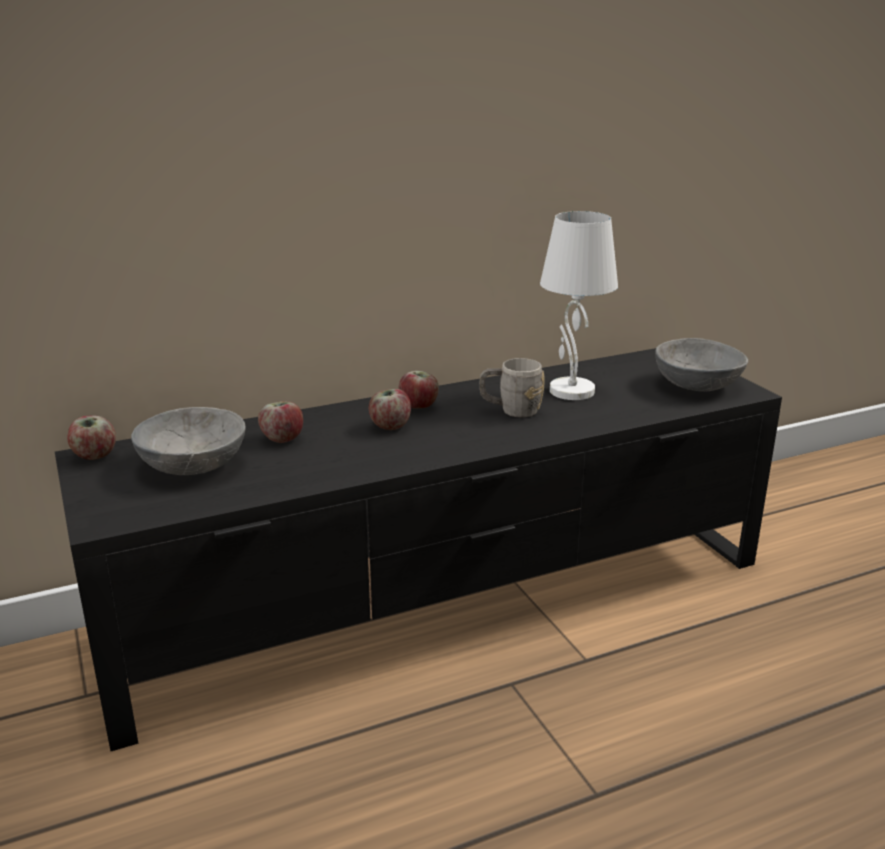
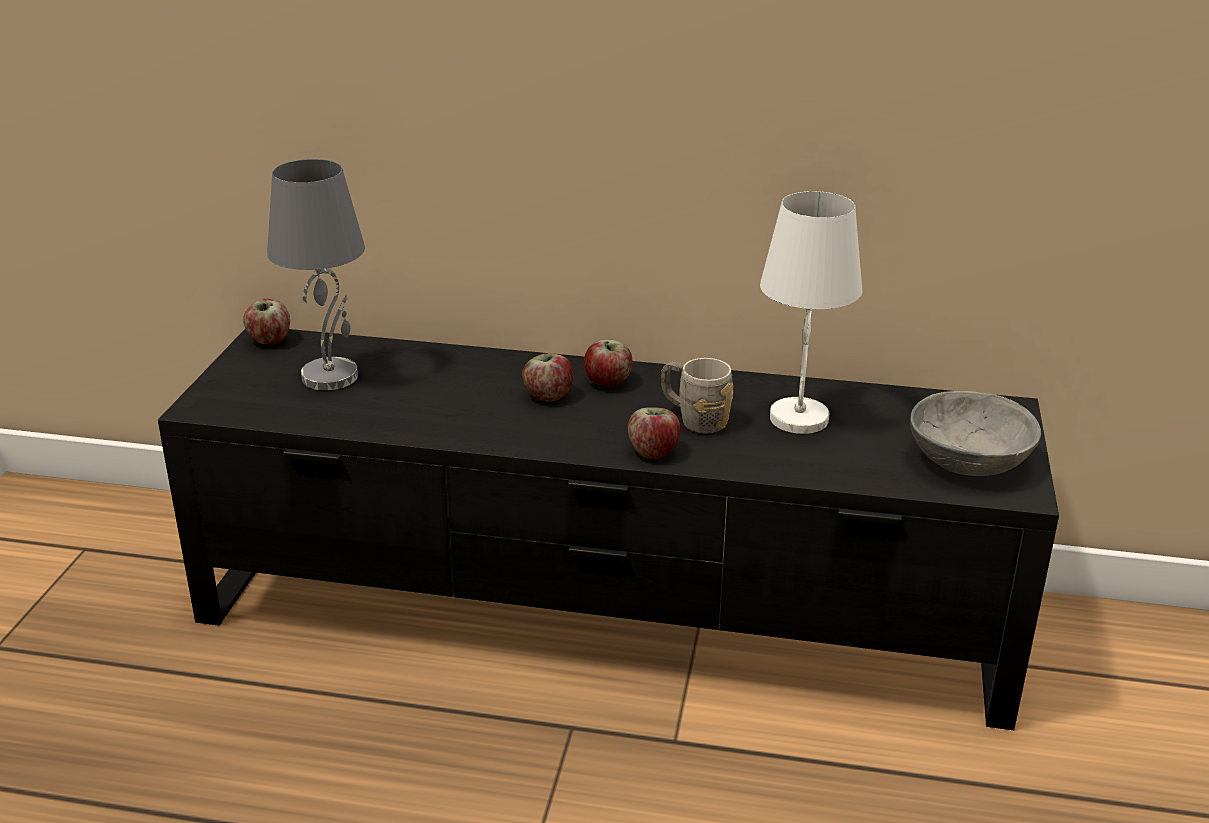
camera: 35 degrees right, 5 degrees up
grey bowl [131,407,245,475] -> grey table lamp [267,159,365,390]
apple [258,401,303,443] -> apple moved to [628,407,681,459]

